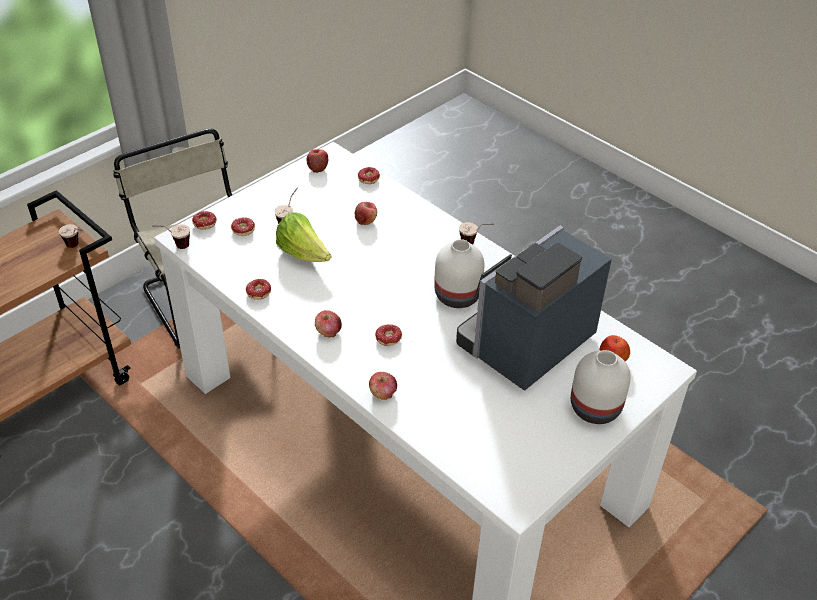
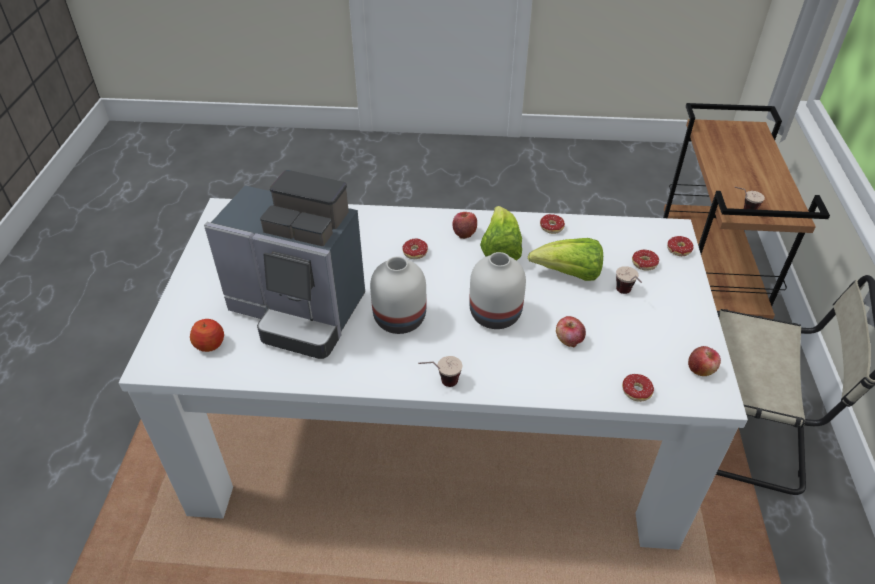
camera: 140 degrees right, 0 degrees up
cup [152,224,190,249] -> none
apple [369,372,397,400] -> none
coffee machine [456,225,612,391] -> coffee machine turned 105 degrees clockwise [204,170,365,359]
white vase [571,350,631,424] -> white vase moved to [469,252,526,329]
none -> lettuce [480,206,522,261]

